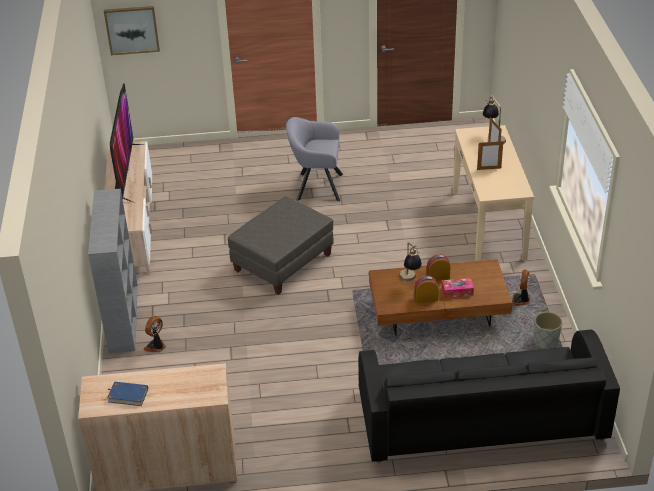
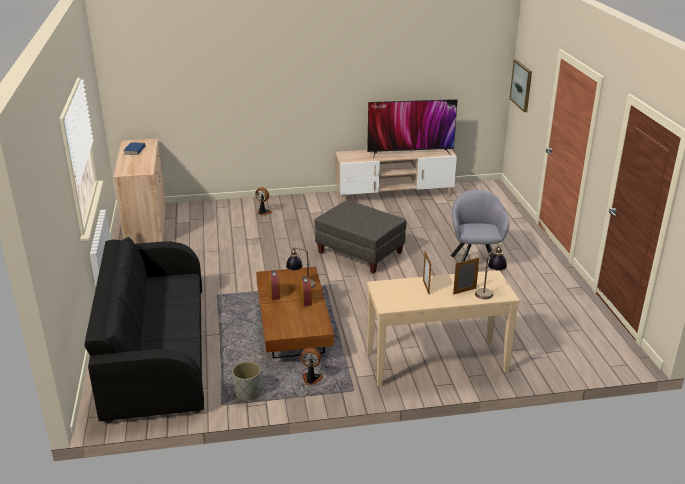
camera: 85 degrees right, 10 degrees down
grey bookcase [88,189,138,354] -> none
tissue box [442,278,474,298] -> none

